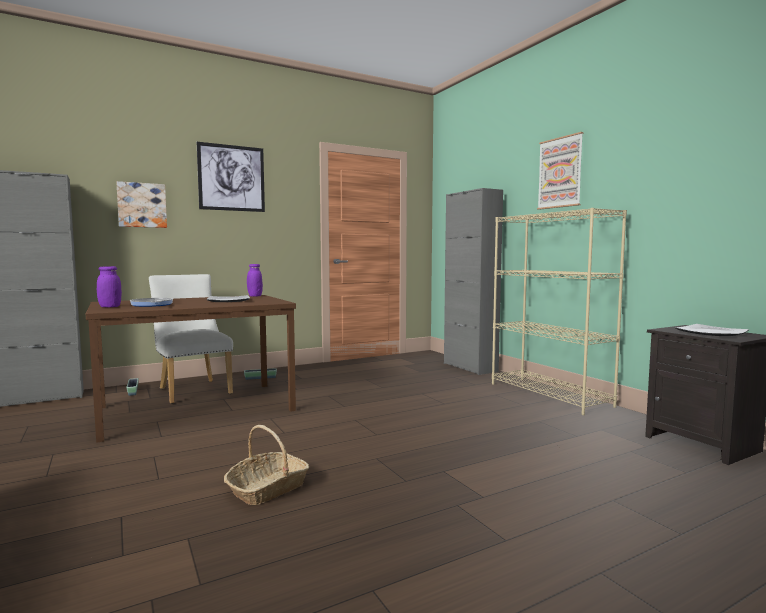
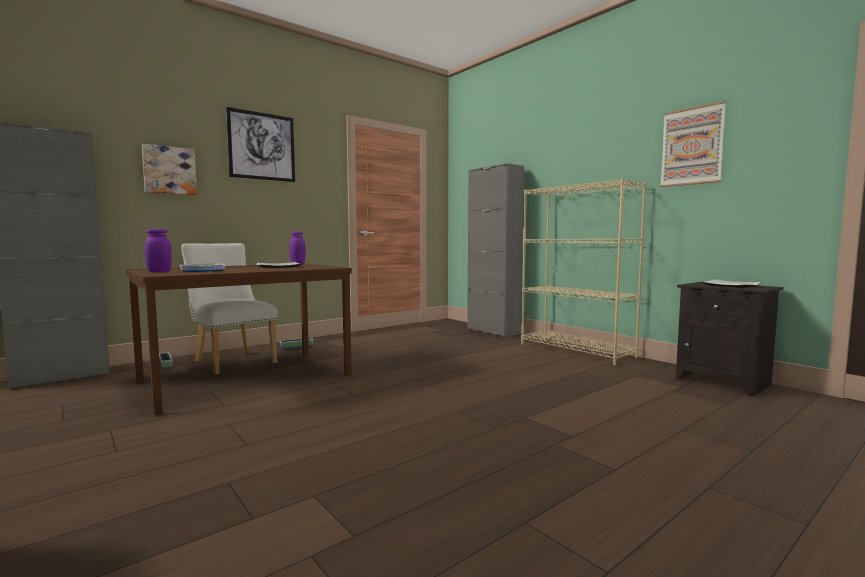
camera: 10 degrees left, 0 degrees up
basket [224,425,309,505] -> none
picture [537,132,584,210] -> picture moved to [660,101,726,187]

